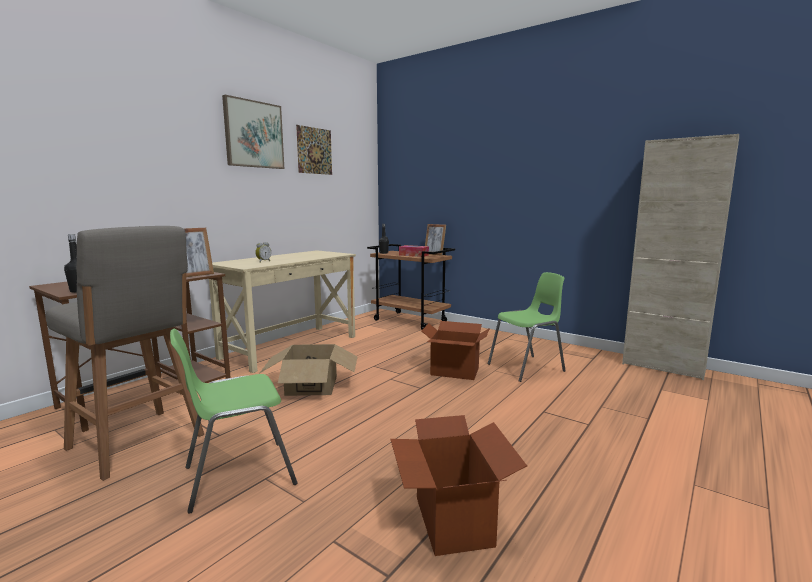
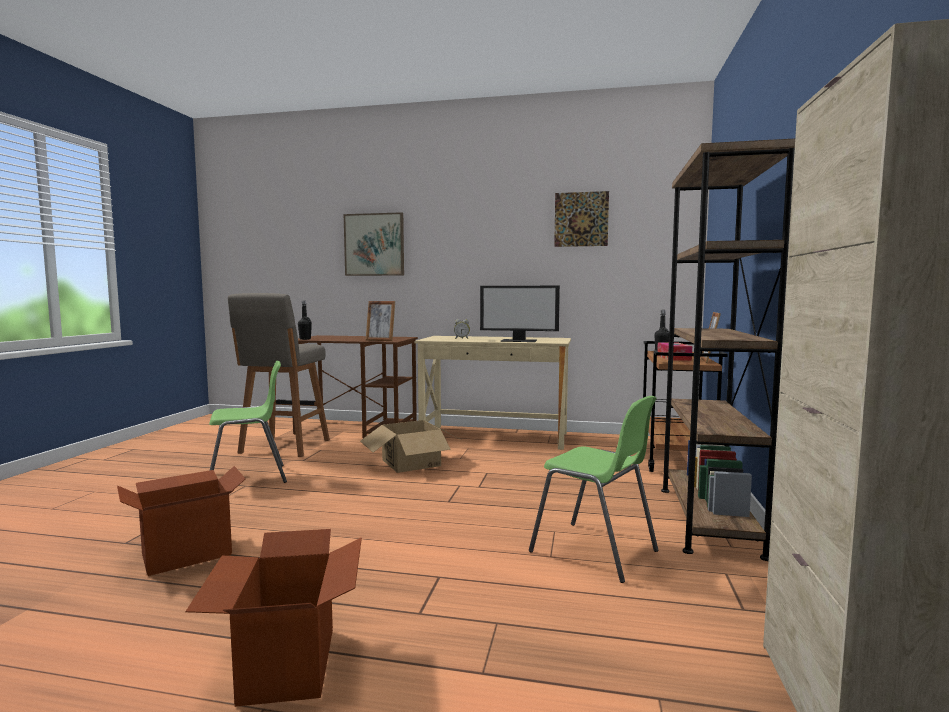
camera: 65 degrees right, 5 degrees down
green chair [170,329,298,514] -> green chair turned 120 degrees clockwise [209,361,287,483]
picture [222,95,284,169] -> picture moved to [344,212,404,276]
cardboard box [422,321,490,380] -> cardboard box moved to [185,529,362,707]
none -> monitor [480,286,560,342]
none -> brown bookcase [661,139,795,561]

